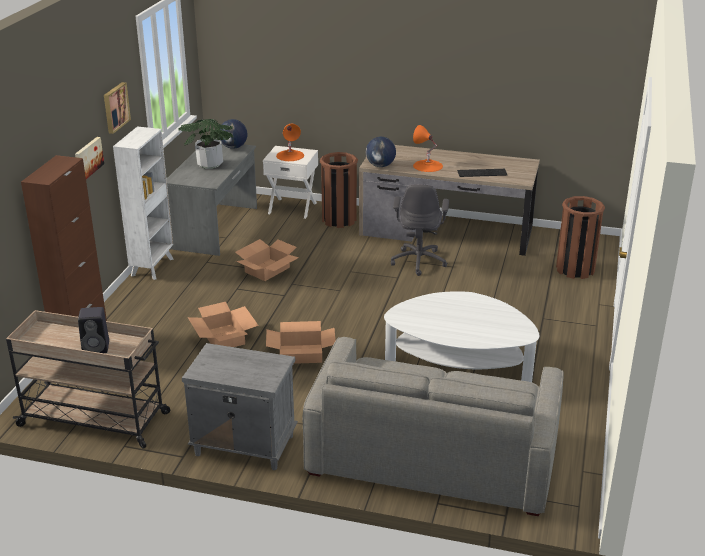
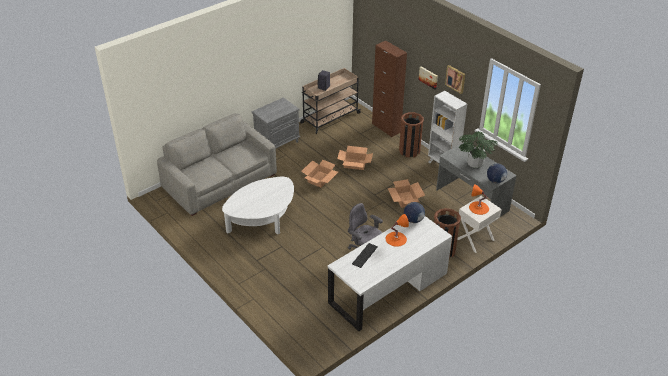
camera: 125 degrees right, 10 degrees up
brown desk [359,145,540,256] -> white desk [328,216,452,331]
brown trash can [556,196,605,279] -> brown trash can moved to [399,112,424,158]

